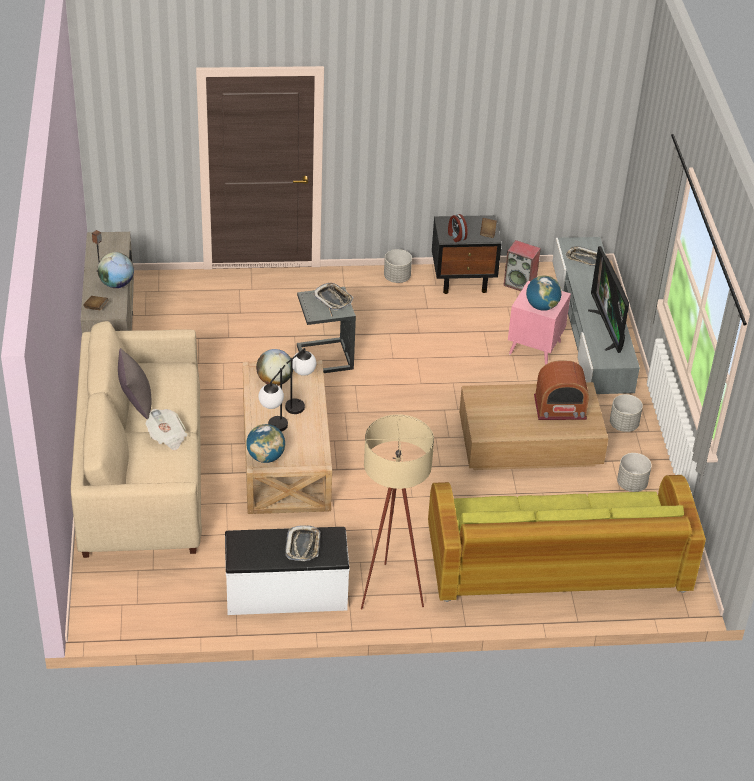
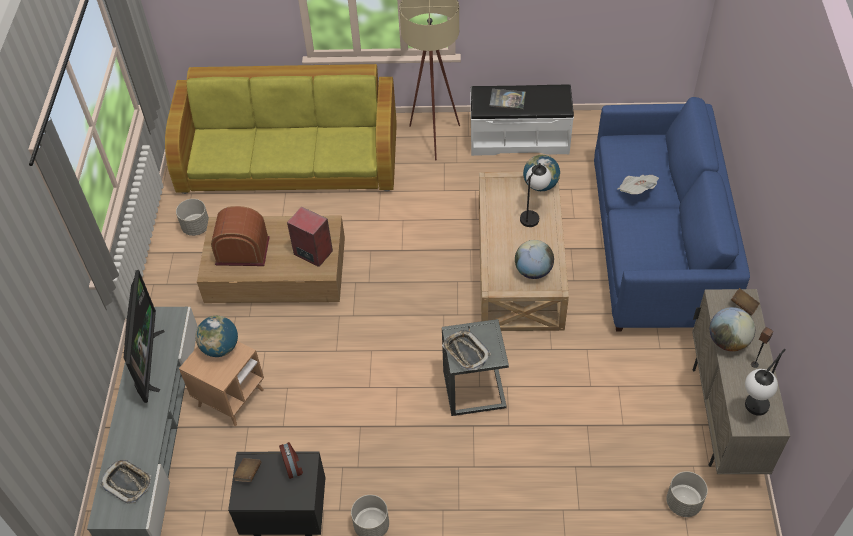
camera: 170 degrees left, 10 degrees up
beige sofa [71,321,202,558] -> blue sofa [594,97,750,332]
grey pillow [118,349,152,420] -> none
table lamp [285,348,316,414] -> table lamp moved to [745,349,786,416]
tray [285,525,321,561] -> book [489,89,526,110]
speaker [503,240,541,291] -> speaker moved to [287,206,333,267]
pink side table [508,281,571,365] -> brown side table [179,341,264,426]
grey planter [610,394,643,432] -> grey planter moved to [666,471,708,517]

